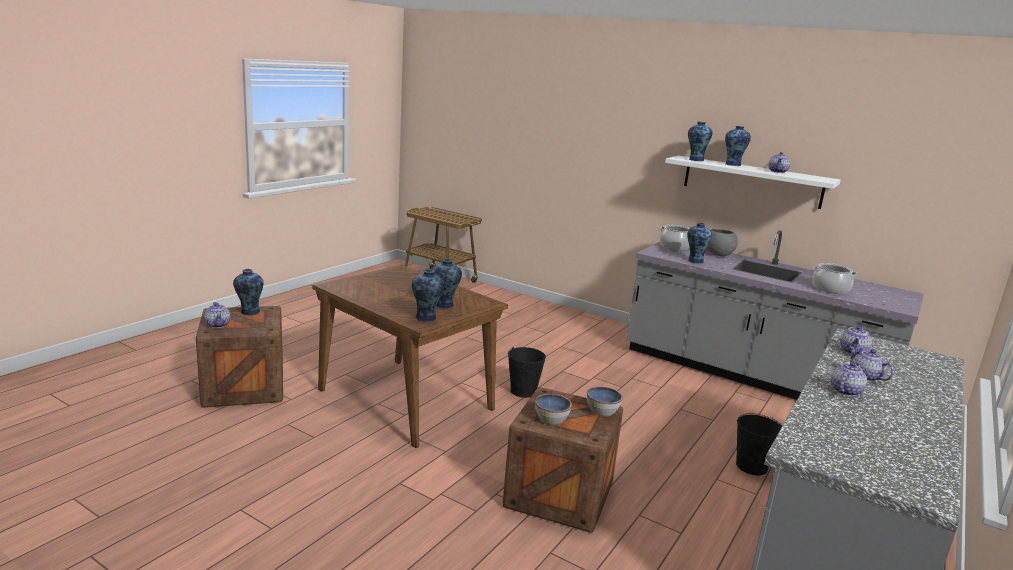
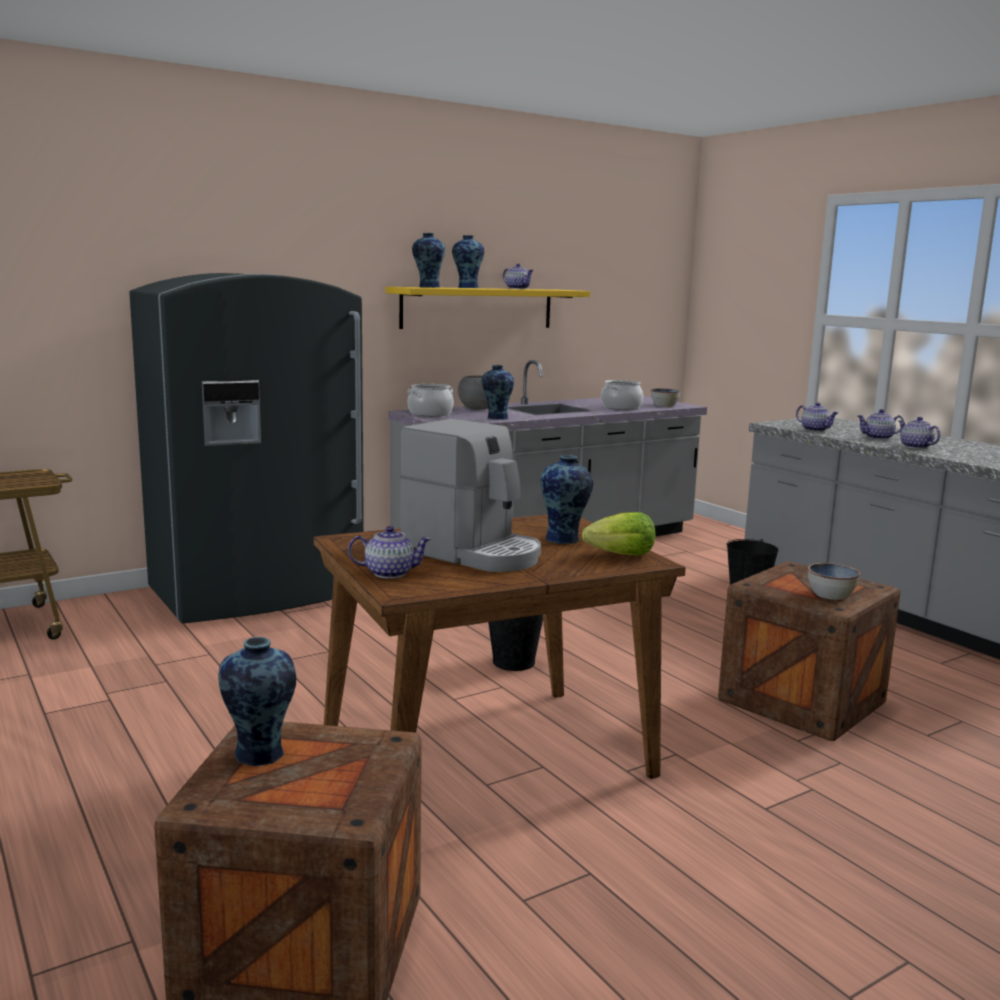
camera: 65 degrees left, 5 degrees down
teapot [204,302,230,328] -> teapot moved to [348,526,431,578]
vase [412,269,444,322] -> lettuce [582,512,655,556]
bowl [587,386,623,416] -> bowl moved to [651,388,681,407]
white shelf [665,156,841,209] -> yellow shelf [386,287,590,329]
none -> grey fridge [129,273,364,623]
none -> coffee machine [400,419,541,572]

